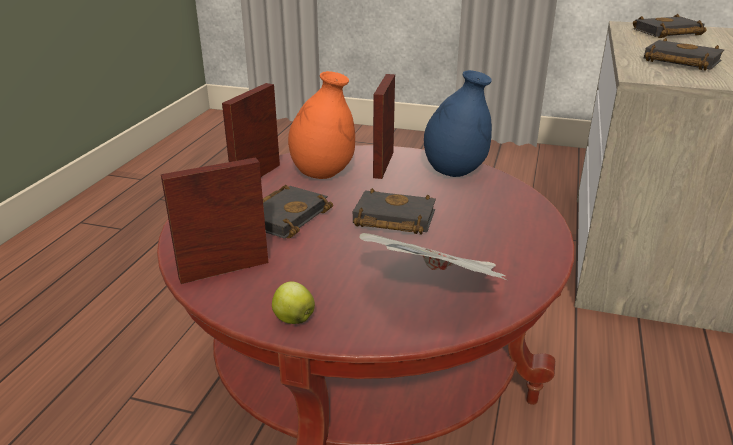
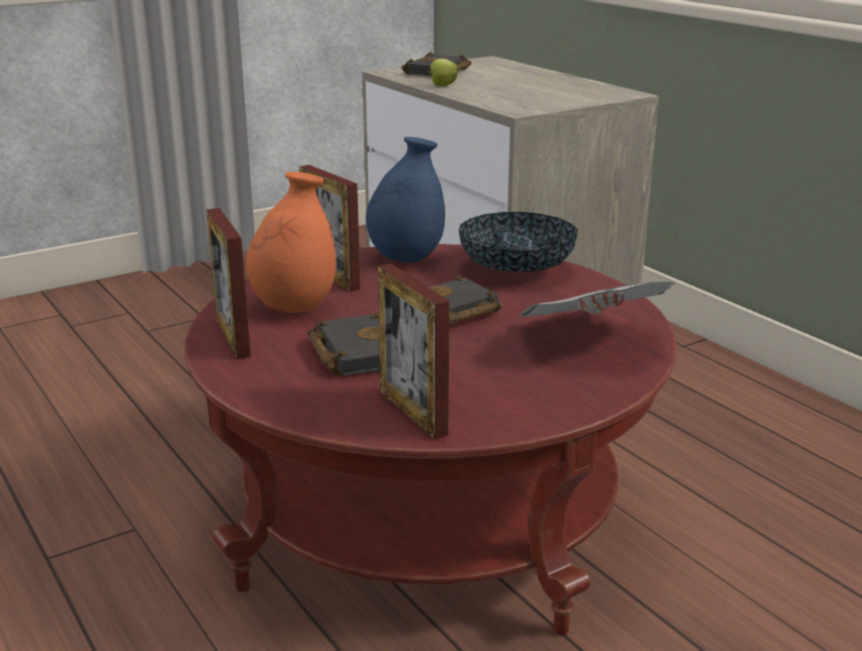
camera: 50 degrees left, 5 degrees down
picture frame [161,157,268,284] -> picture frame turned 45 degrees counterclockwise [378,263,450,439]
apple [272,281,315,324] -> apple moved to [428,59,458,86]
black book [644,38,724,71] -> none
none -> bowl [459,212,578,272]

